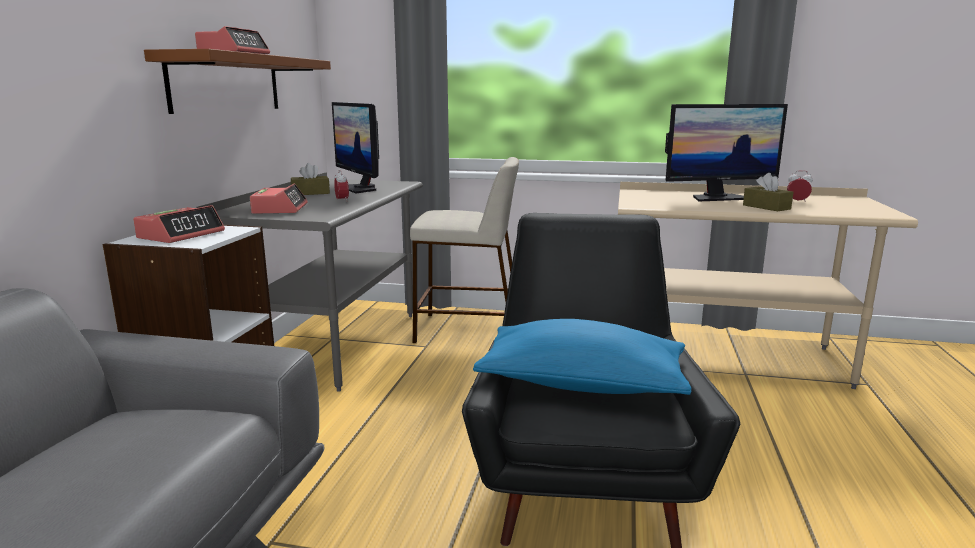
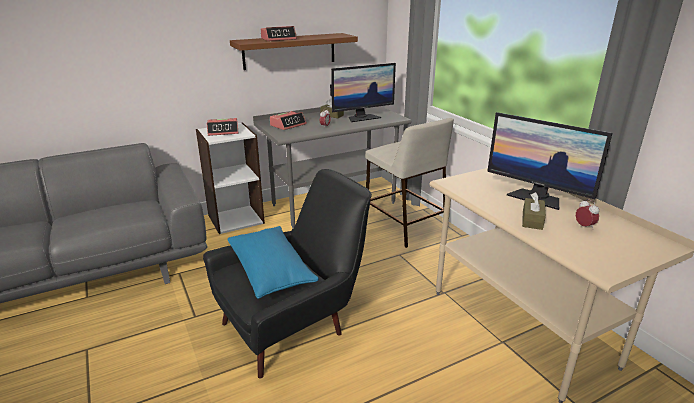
camera: 50 degrees right, 10 degrees up
monitor [332,102,379,194] -> monitor turned 135 degrees counterclockwise [330,63,396,122]

